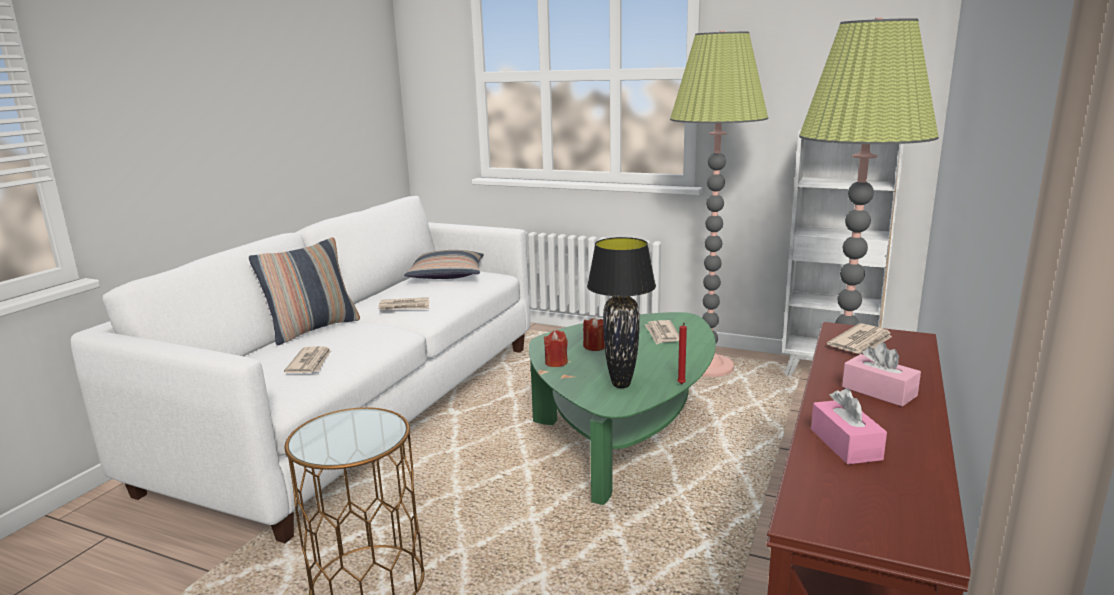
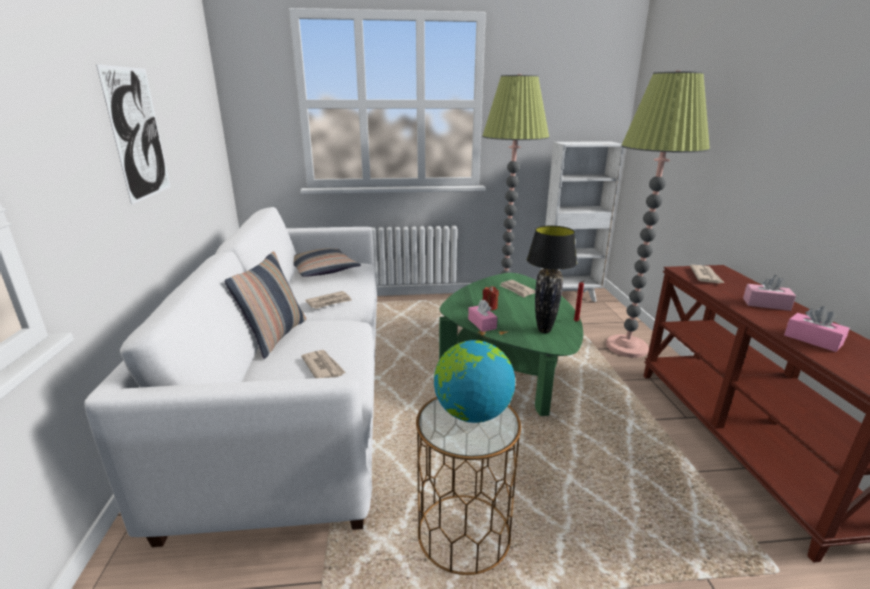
camera: 30 degrees left, 5 degrees up
red candle [544,330,568,367] -> pink tissue box [468,300,497,332]
none -> picture [96,64,171,205]
none -> globe [434,340,515,423]

